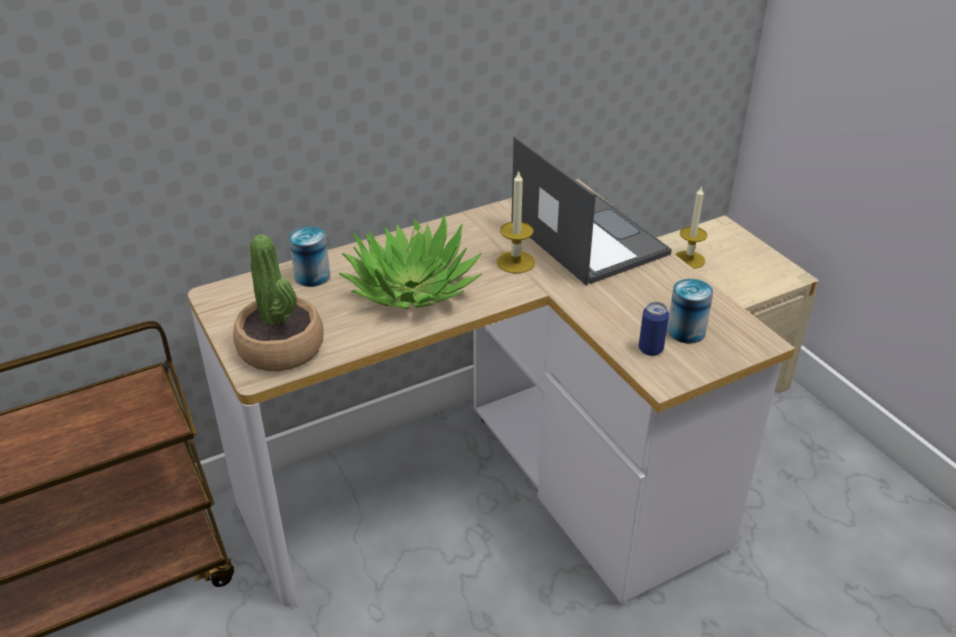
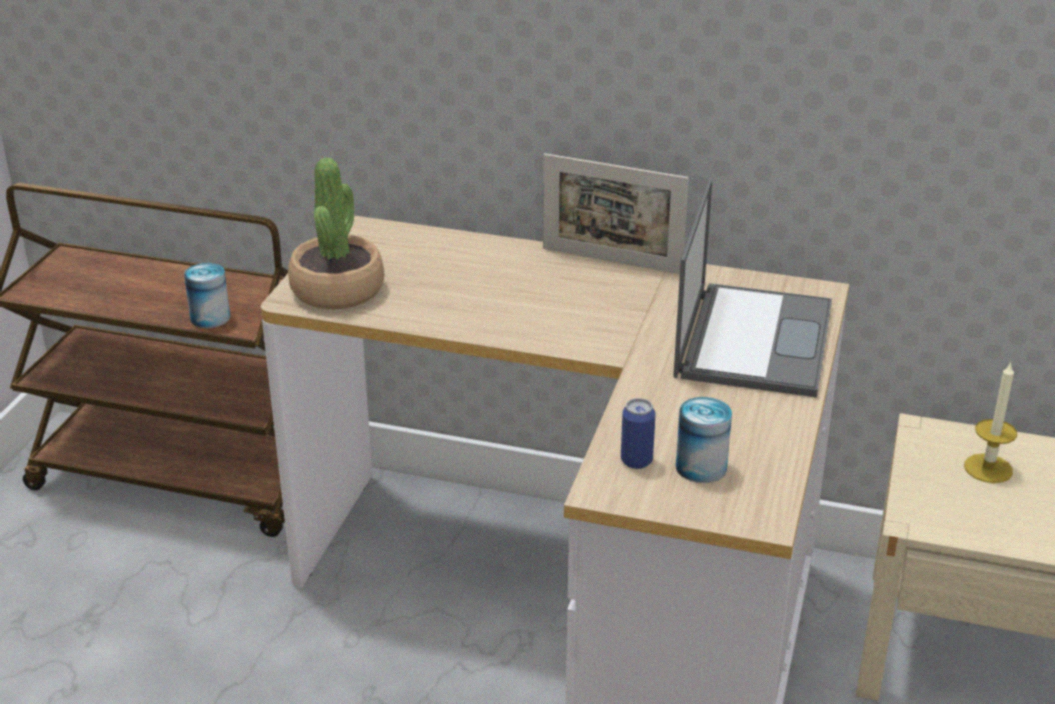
camera: 45 degrees right, 5 degrees down
can [289,227,330,287] -> can moved to [184,263,230,328]
potted plant [339,215,482,309] -> none
candle [497,170,535,274] -> none
none -> picture frame [543,153,689,274]

